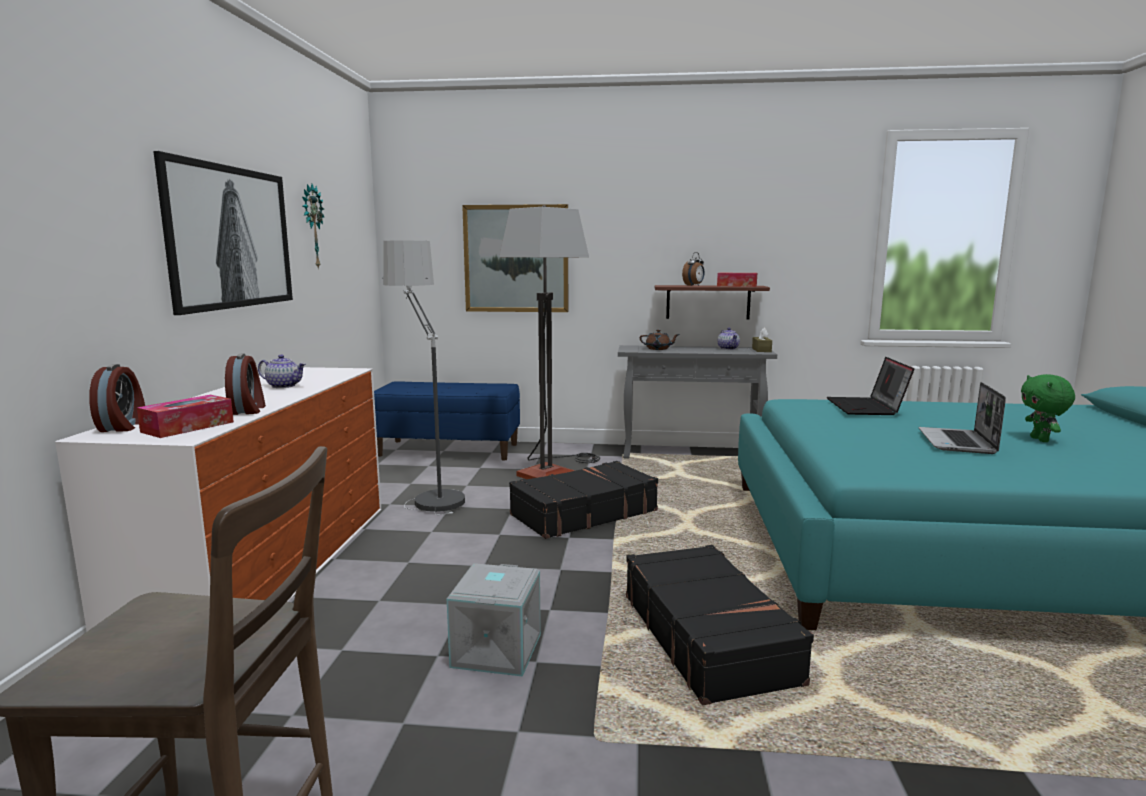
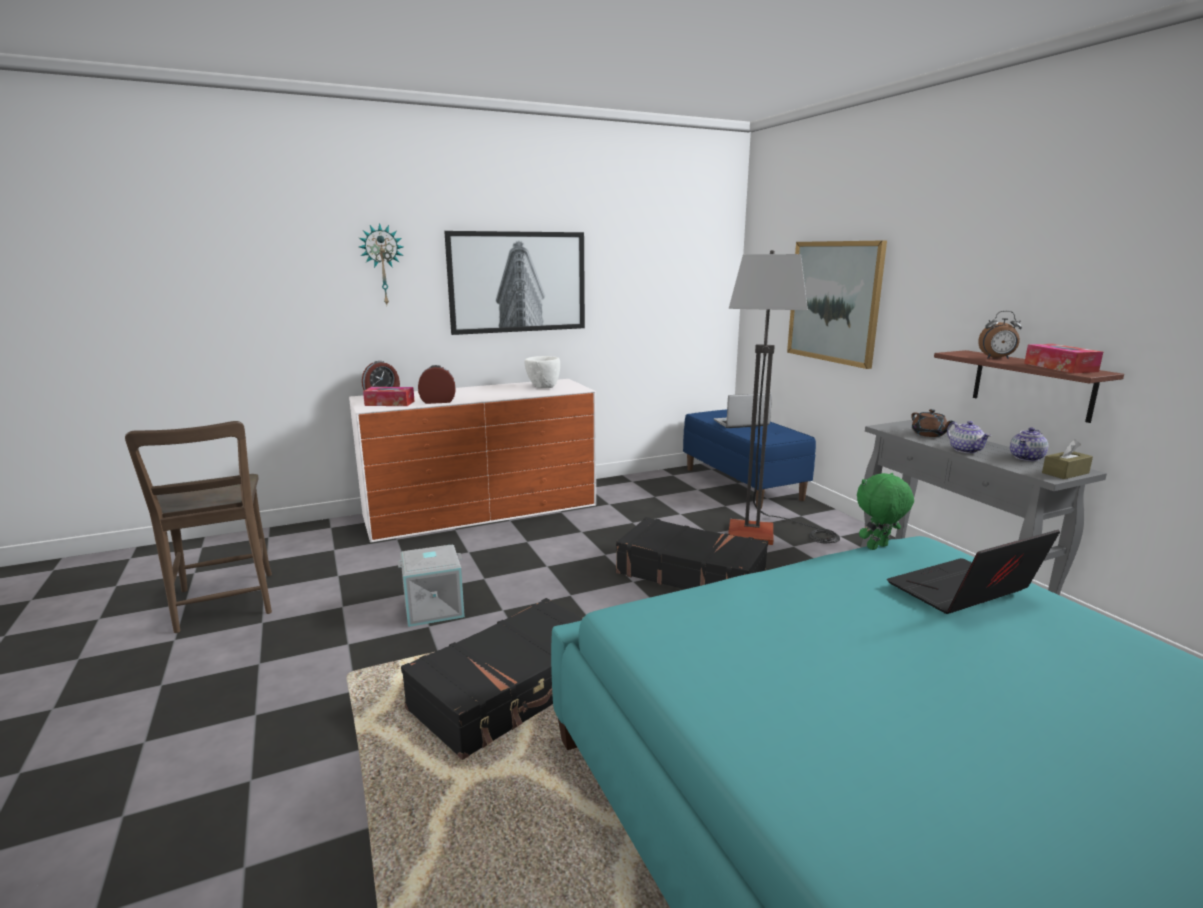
camera: 60 degrees right, 5 degrees up
alarm clock [225,354,266,415] -> alarm clock turned 150 degrees counterclockwise [418,365,456,404]
teapot [258,355,306,388] -> teapot moved to [947,421,991,453]
wall clock [302,184,324,270] -> wall clock moved to [359,223,404,305]
floor lamp [382,241,465,515] -> none
laptop [919,382,1006,454] -> laptop moved to [714,393,772,428]
green plush toy [1021,374,1075,442] -> green plush toy moved to [857,473,914,550]
none -> white bowl [524,356,560,388]

